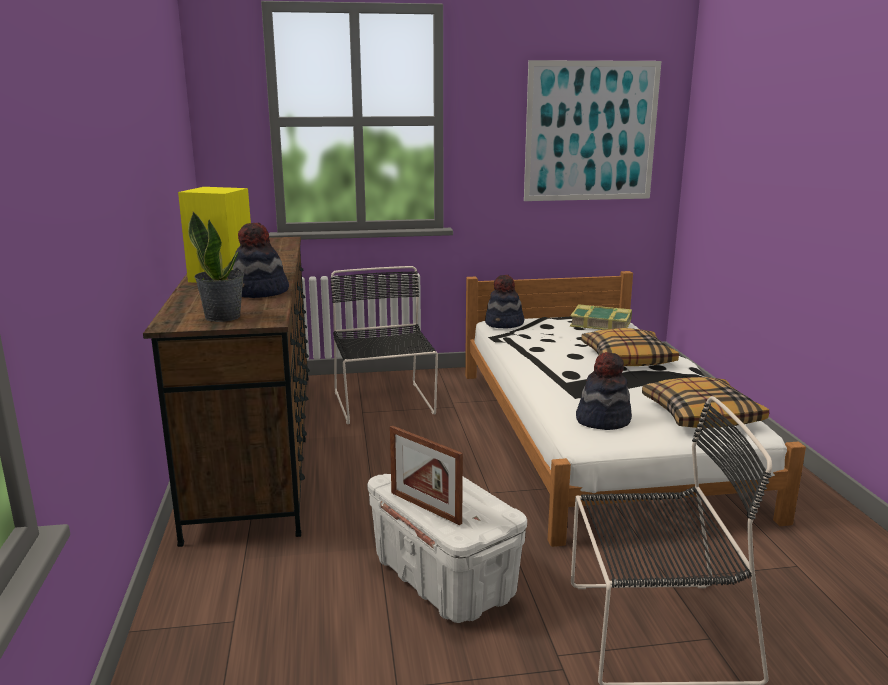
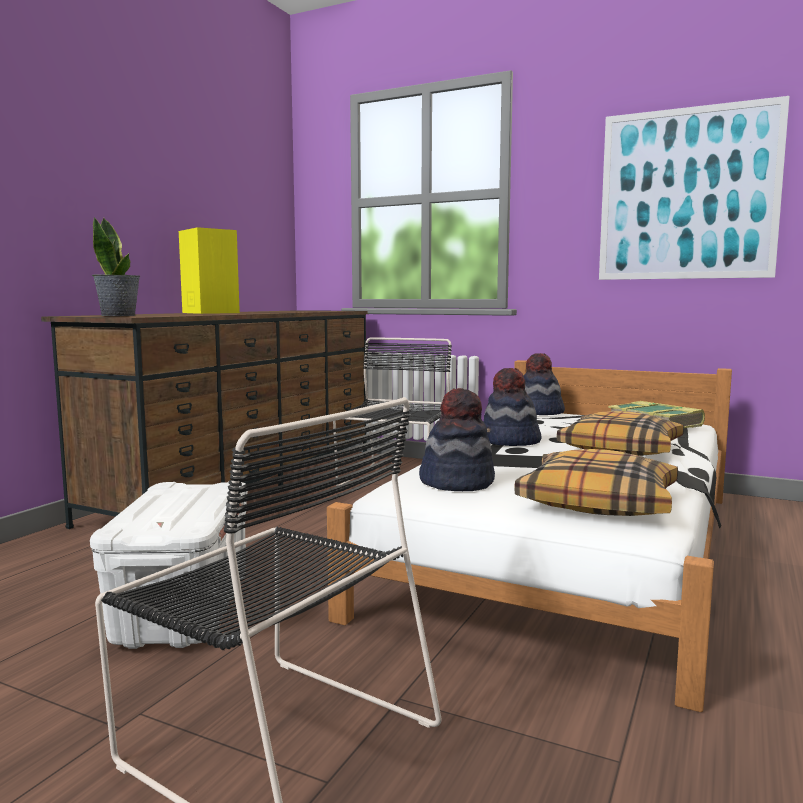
camera: 35 degrees right, 10 degrees down
hat [232,223,289,298] -> hat moved to [483,368,541,446]
picture frame [390,426,463,525] -> none

